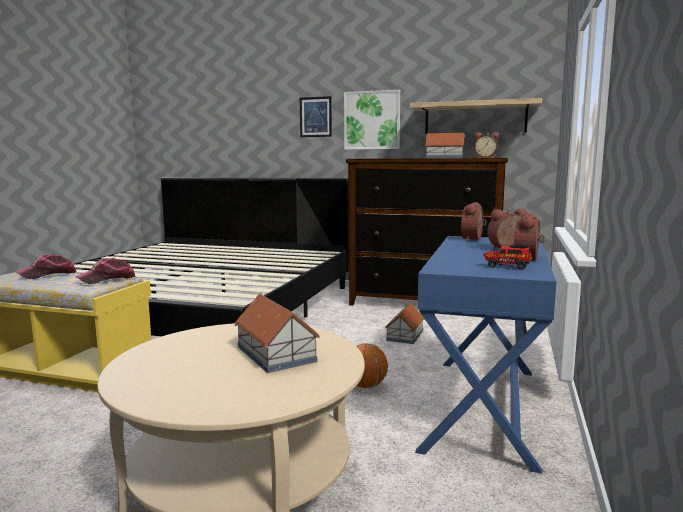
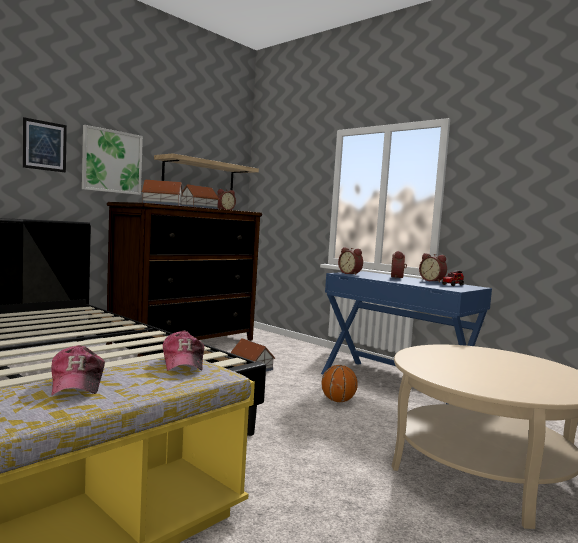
camera: 65 degrees left, 5 degrees down
toy house [234,294,320,373] -> toy house moved to [141,180,183,206]

